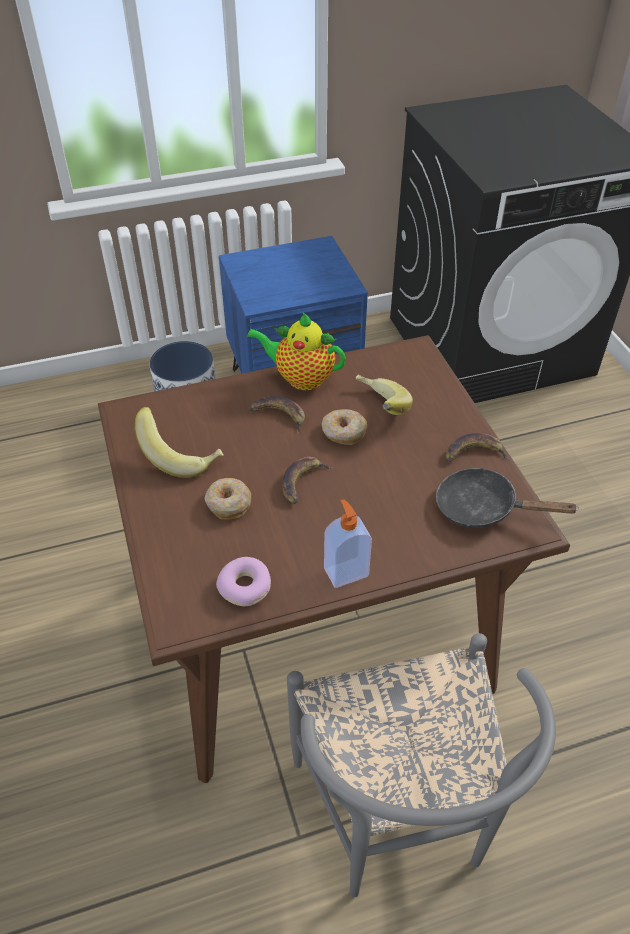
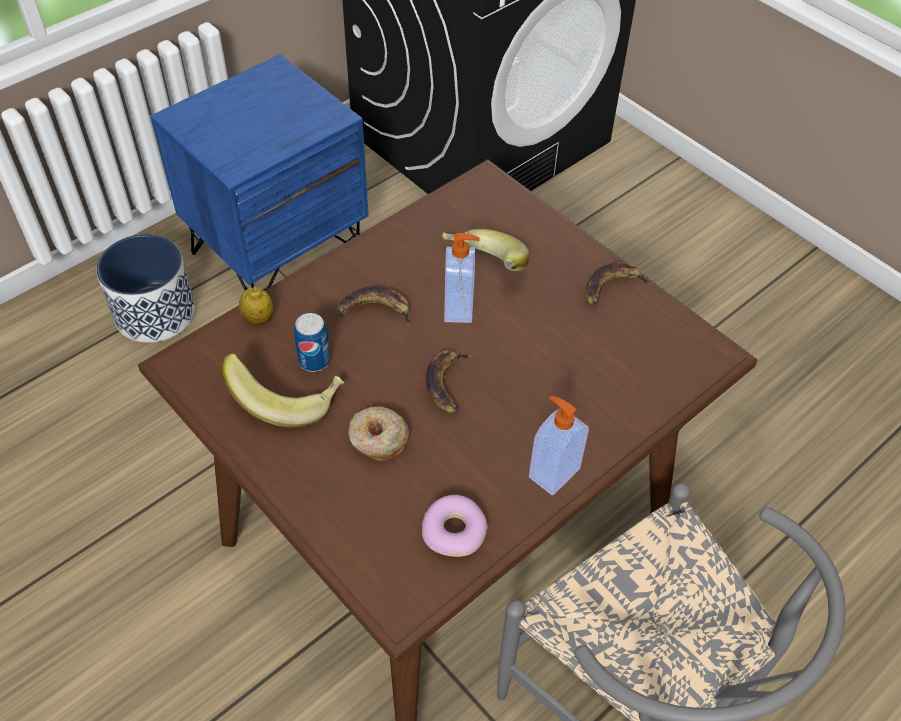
camera: 25 degrees left, 5 degrees up
teapot [247,313,346,390] -> none
donut [322,409,367,445] -> soap dispenser [444,233,480,323]
black frying pan [436,467,579,528] -> none
none -> lemon [239,287,273,325]
none -> can [294,313,331,372]

